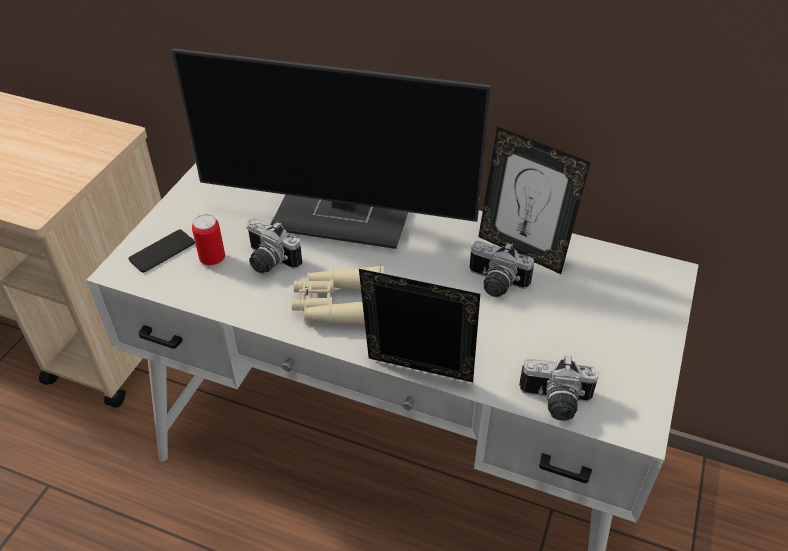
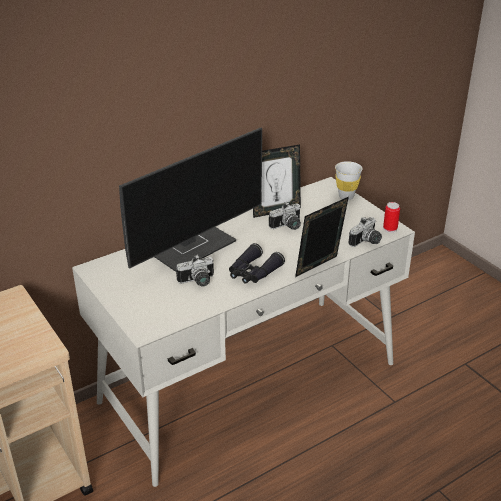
camera: 55 degrees left, 10 degrees down
phone [129,229,195,273] -> none
can [192,214,225,268] -> can moved to [383,202,400,233]
beige binoculars [292,265,384,326] -> black binoculars [229,243,285,284]
none -> white cup [335,161,363,200]

